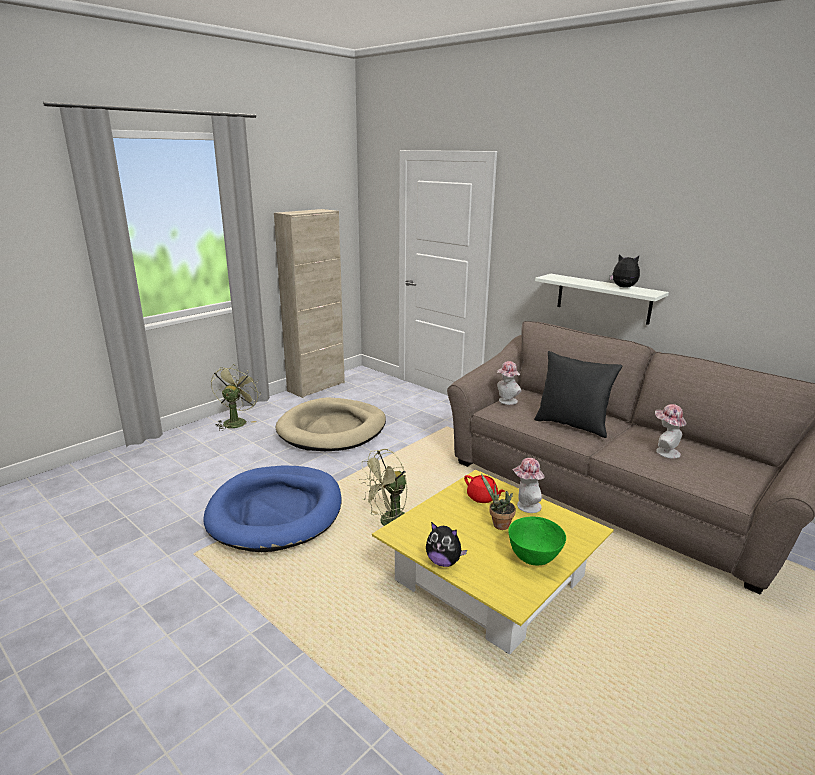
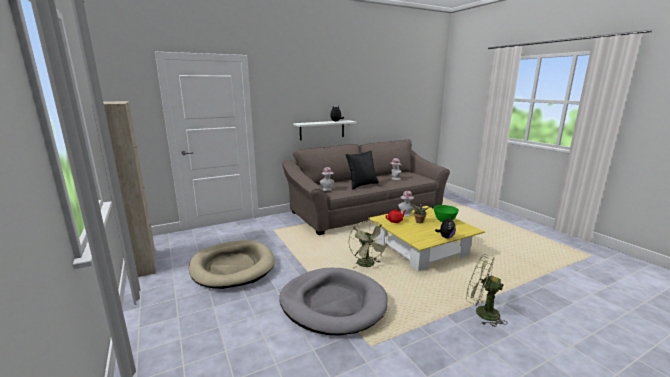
camera: 70 degrees left, 5 degrees down
blue dog bed [203,465,342,552] -> grey dog bed [279,268,388,336]
green fan [211,364,261,431] -> green fan moved to [466,254,506,327]

